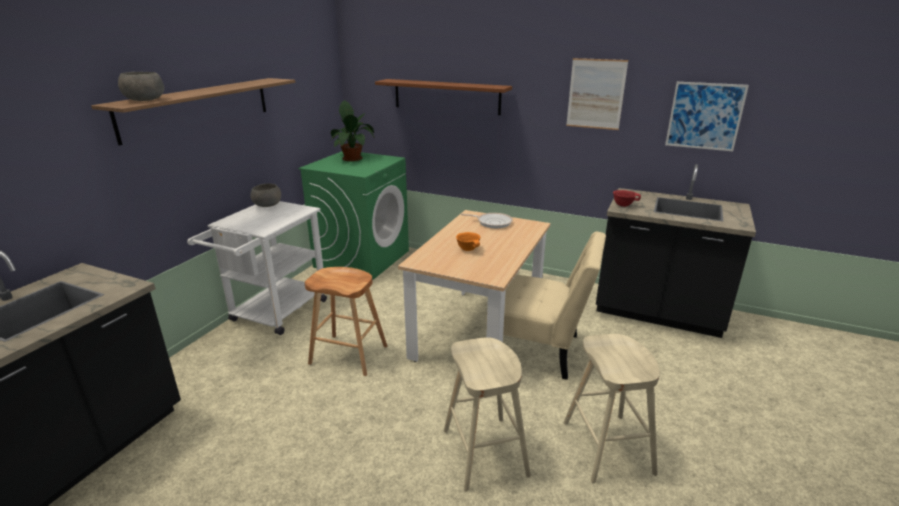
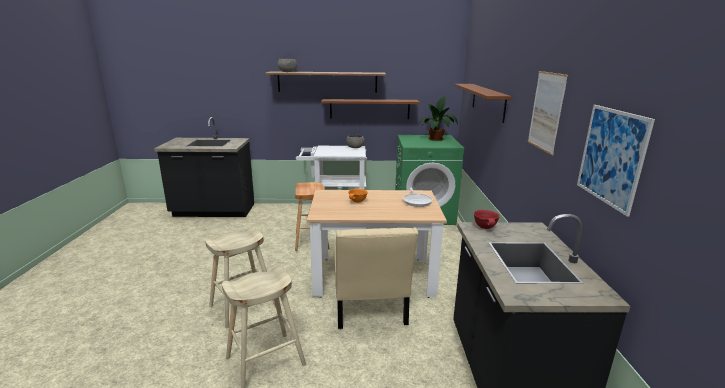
camera: 65 degrees right, 5 degrees down
none -> brown shelf [321,99,420,119]

